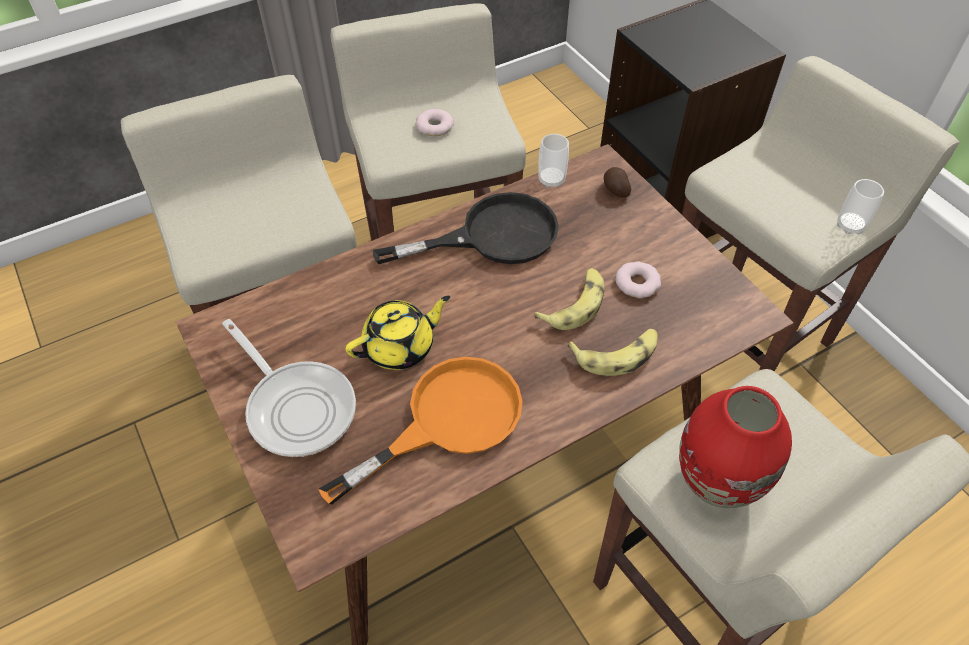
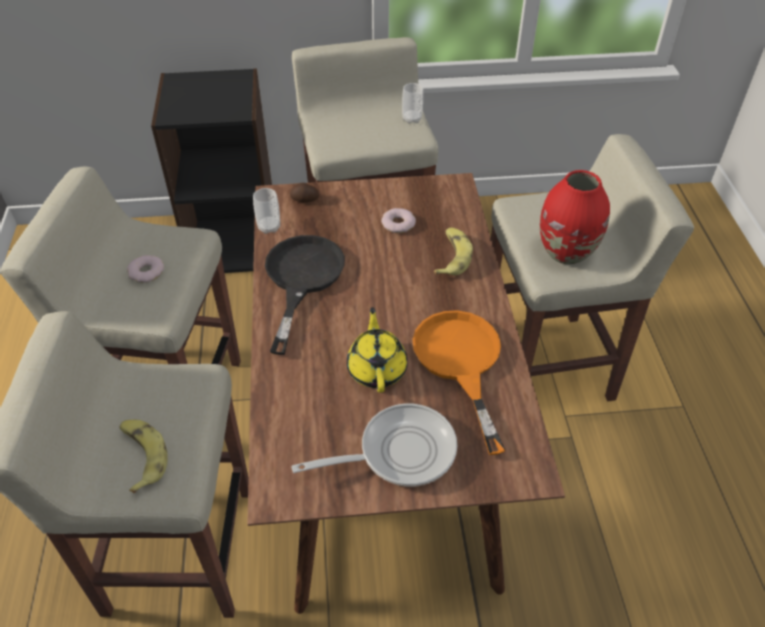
camera: 65 degrees left, 5 degrees down
banana [534,268,605,330] -> banana moved to [119,420,168,493]

